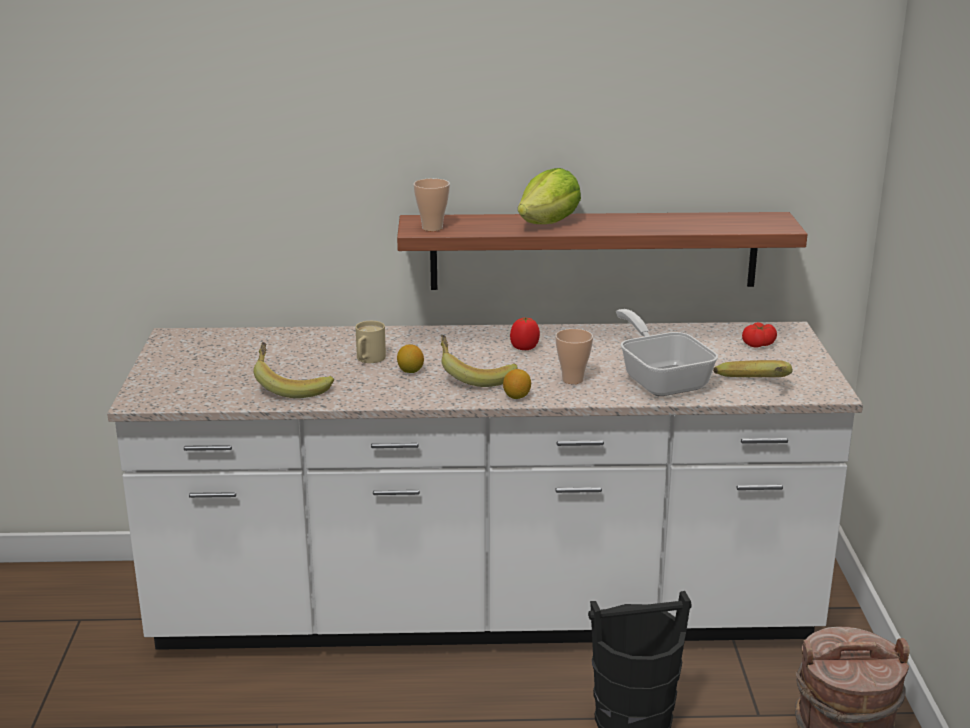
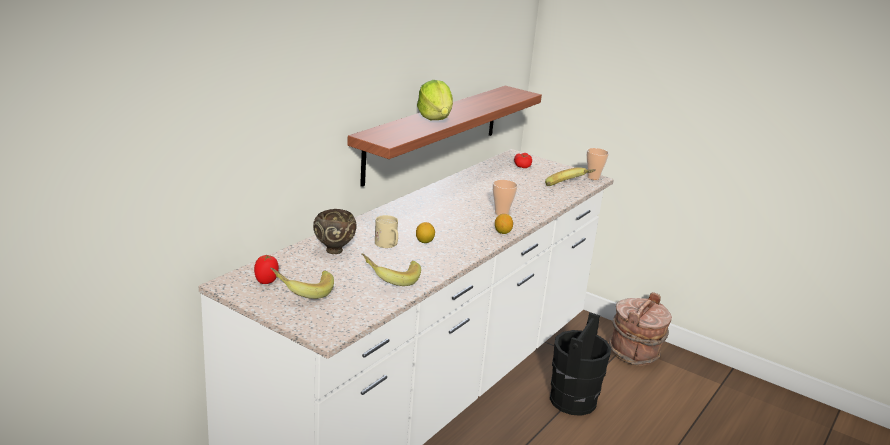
camera: 55 degrees left, 0 degrees up
cup [414,178,450,231] -> cup moved to [587,148,609,180]
banana [441,335,518,387] -> banana moved to [270,268,334,299]
tomato [510,318,540,350] -> tomato moved to [254,255,279,284]
frying pan [616,309,718,396] -> none
none -> brown bowl [313,209,357,254]

